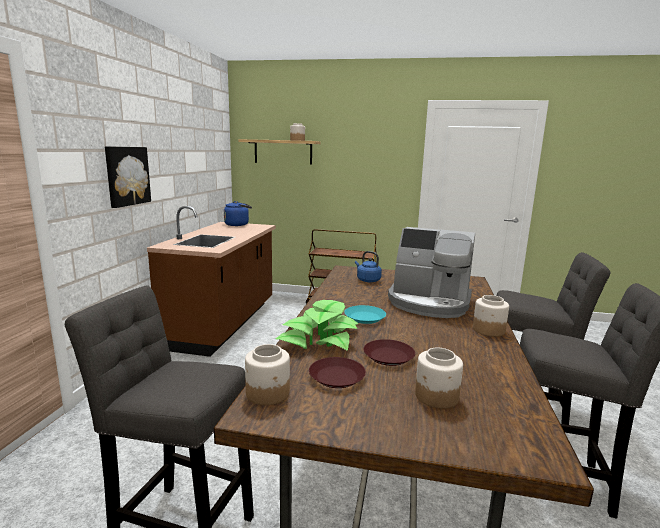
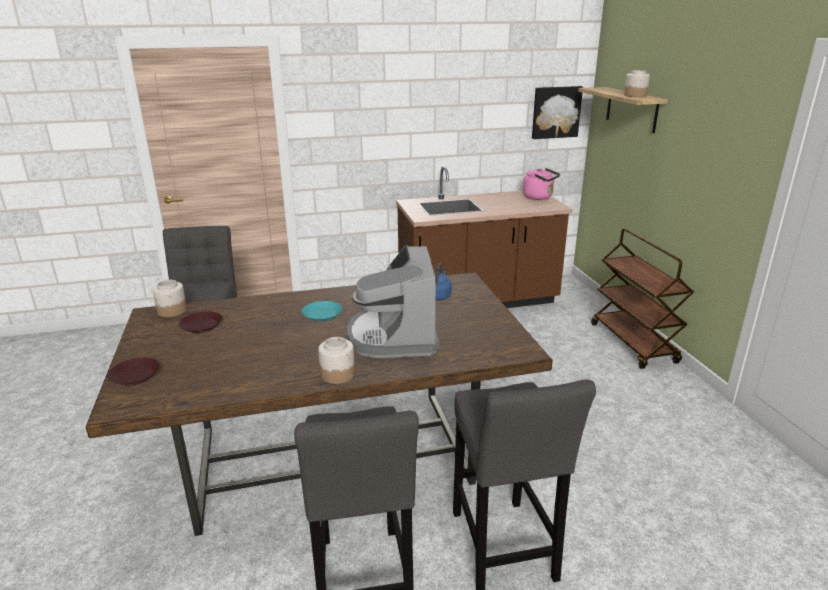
camera: 65 degrees right, 10 degrees up
picture [105,146,151,208] -> picture moved to [532,86,583,139]
blue kettle [224,201,252,226] -> pink kettle [523,168,560,200]
potted plant [276,300,359,351] -> none
brown plate [364,339,415,366] -> brown plate moved to [107,358,160,386]
jar [415,348,463,409] -> none

